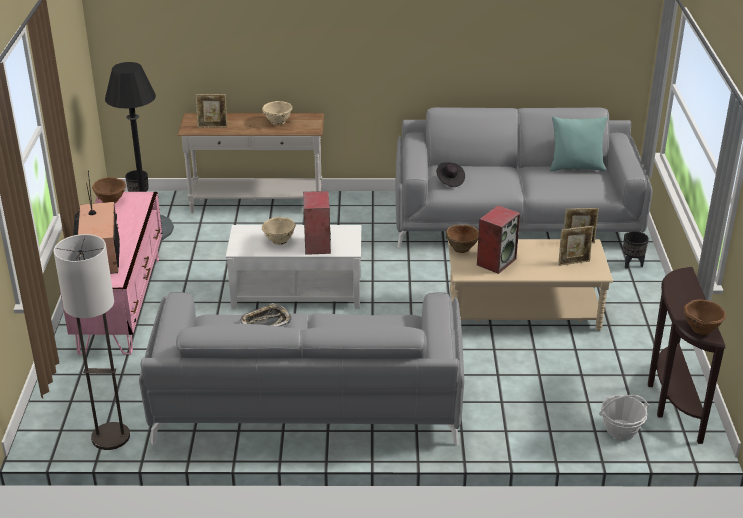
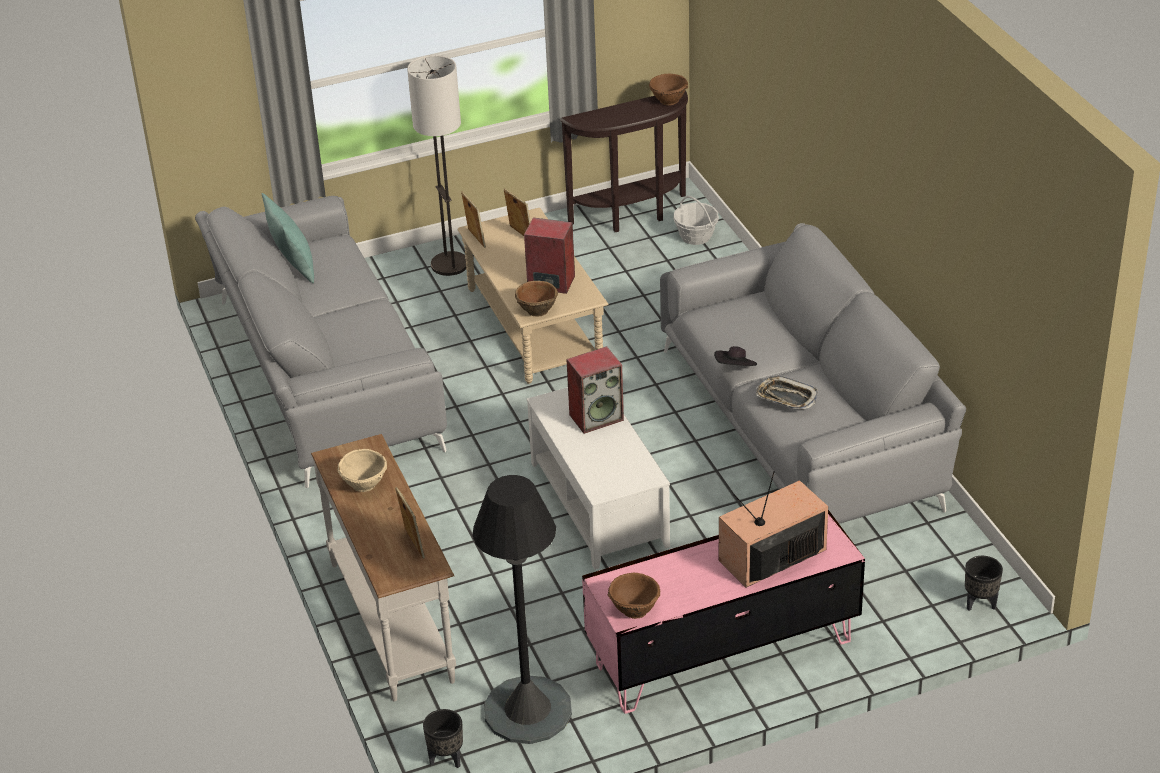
camera: 110 degrees left, 5 degrees up
floor lamp [54,234,130,450] -> floor lamp moved to [407,55,466,276]
beige bowl [262,217,296,245] -> none
black hat [436,162,465,187] -> black hat moved to [714,346,757,366]
black planter [623,231,649,269] -> black planter moved to [965,556,1003,611]

